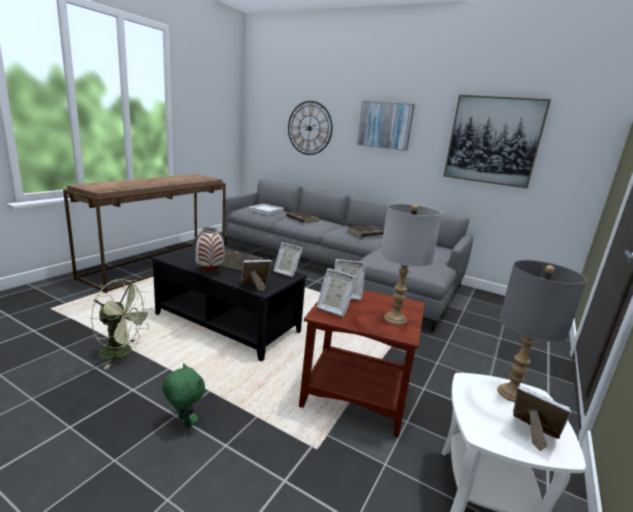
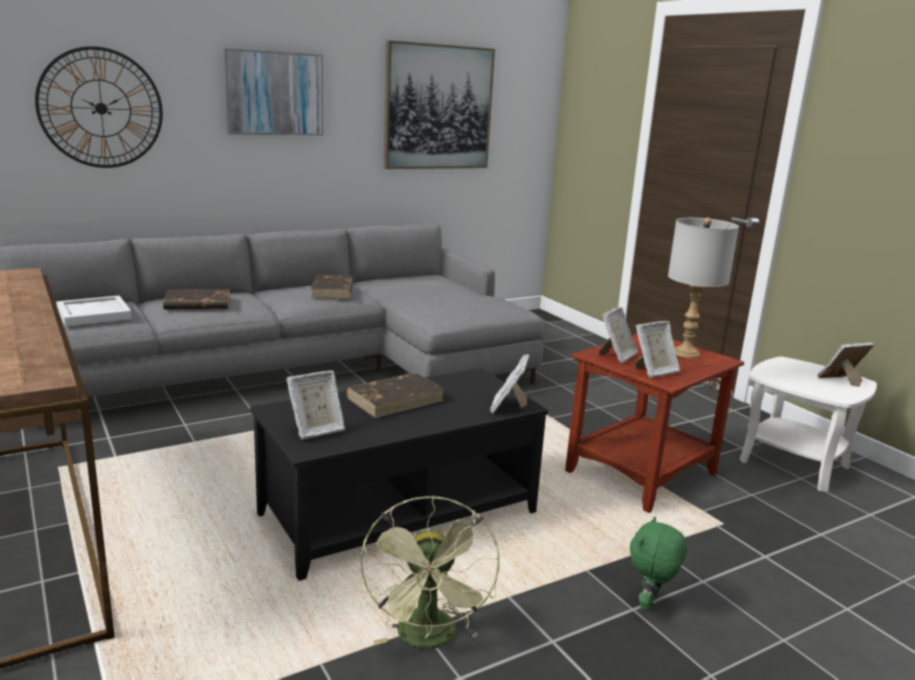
camera: 60 degrees left, 0 degrees up
green fan [91,279,153,369] -> green fan turned 135 degrees clockwise [360,495,499,649]
green plush toy [162,363,205,427] -> green plush toy turned 45 degrees counterclockwise [630,517,687,611]
vase [194,227,225,272] -> none
picture frame [273,242,303,277] -> picture frame moved to [286,371,345,440]
grey table lamp [497,260,587,402] -> none

